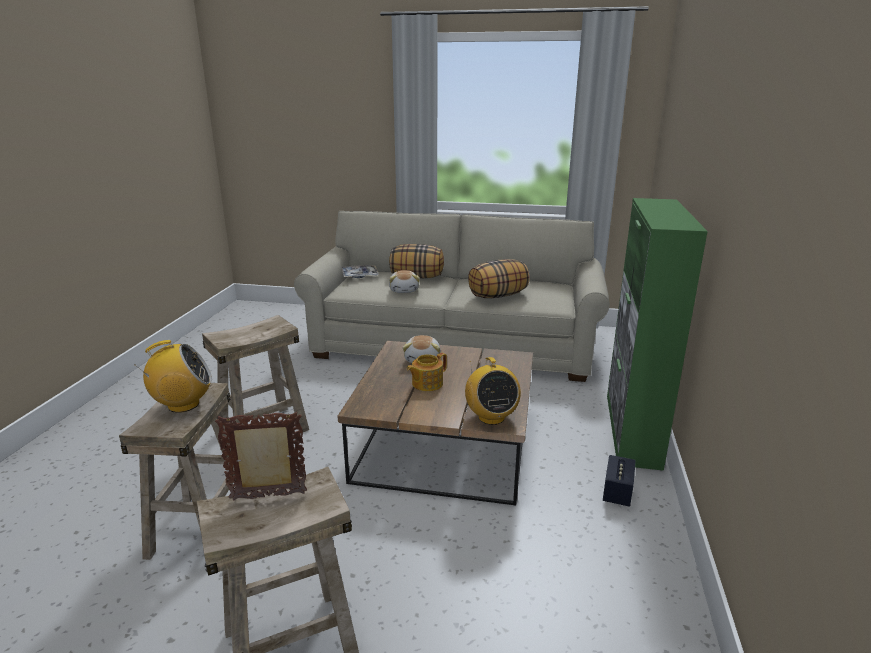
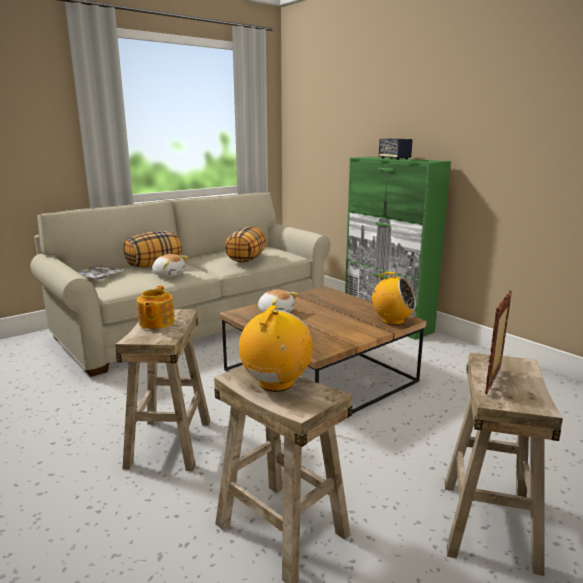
camera: 50 degrees left, 5 degrees down
teapot [406,353,447,391] -> teapot moved to [137,286,175,329]
speaker [603,455,636,507] -> speaker moved to [379,138,413,160]

